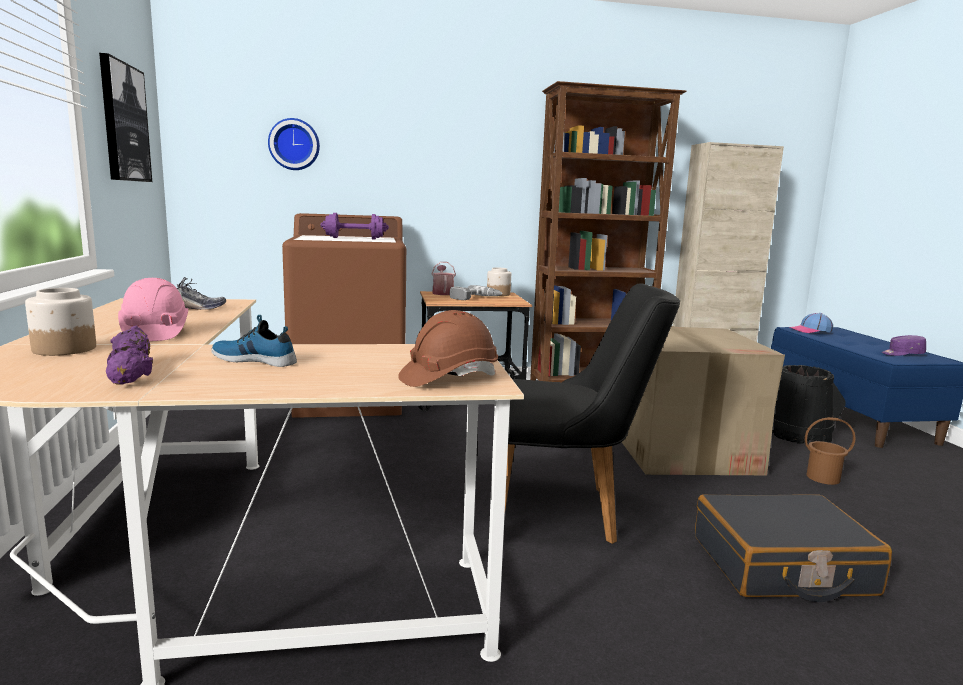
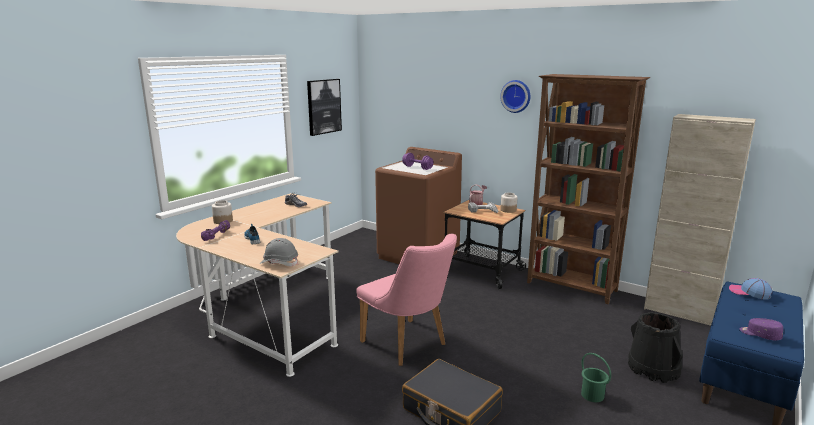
camera: 45 degrees right, 5 degrees up
pink hard hat [118,278,188,341] -> none
wall clock [268,118,320,170] -> wall clock moved to [500,80,531,113]
brown hard hat [398,310,498,387] -> grey hard hat [260,238,298,266]
black chair [505,283,680,544] -> pink chair [356,234,457,366]
cardboard box [622,326,785,475] -> none
brown bucket [805,417,856,485] -> green bucket [581,353,611,402]

